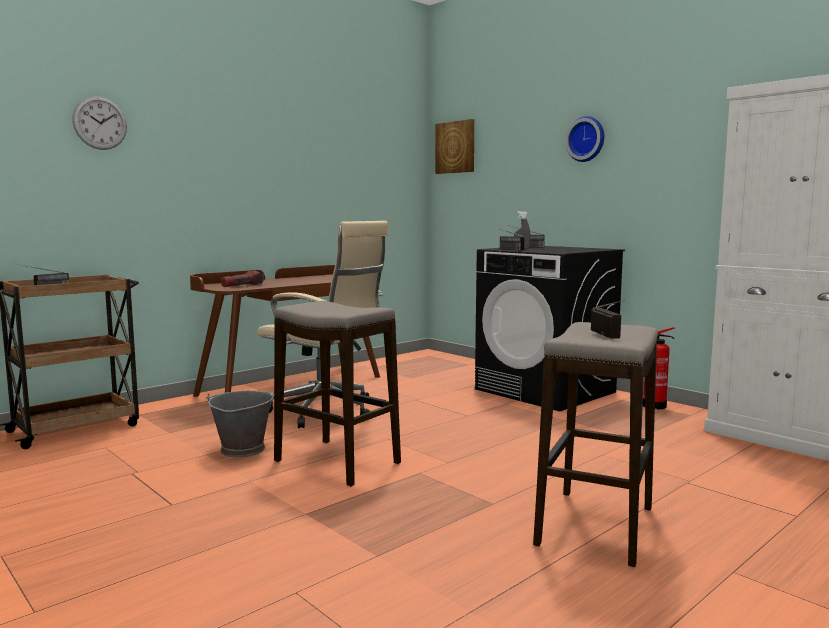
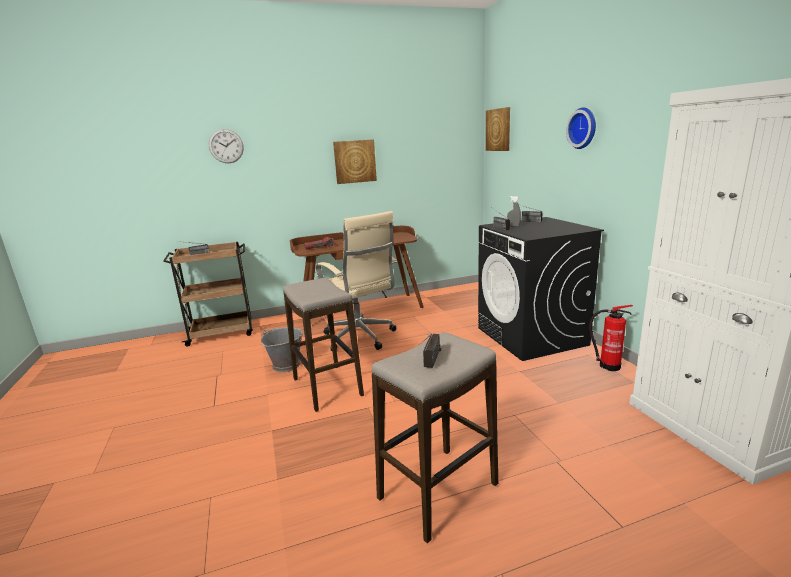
camera: 25 degrees right, 10 degrees up
none -> picture [333,139,377,184]

